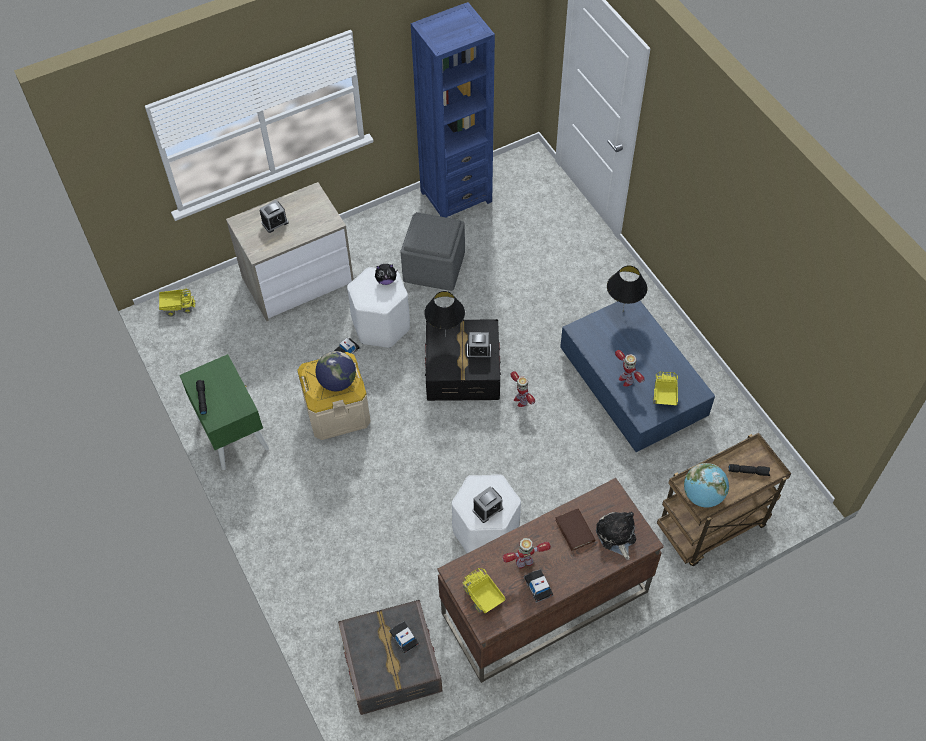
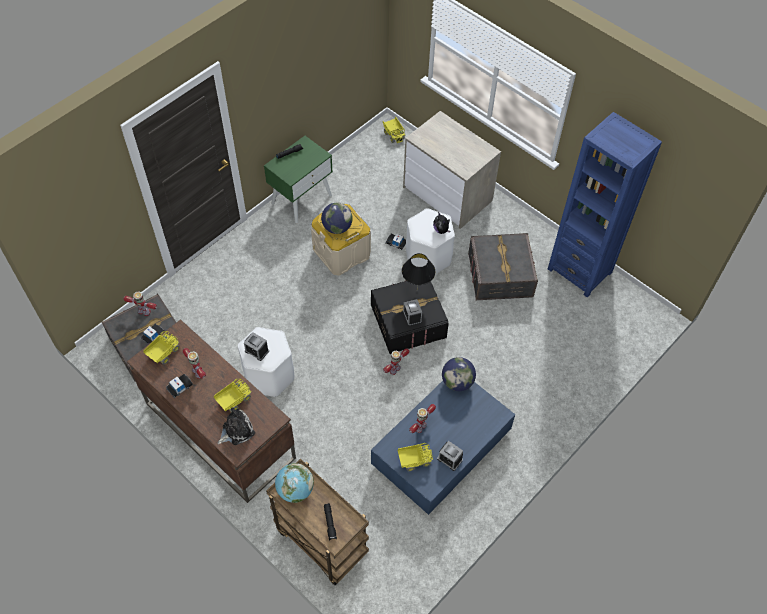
camera: 70 degrees right, 0 degrees up
alarm clock [260,200,289,233] -> alarm clock moved to [437,441,463,471]
grey ottoman [400,212,465,291] -> grey storage box [468,233,538,300]
brown book [555,509,595,551] -> toy truck [214,379,251,412]
black table lamp [607,266,647,310] -> none
none -> toy robot [123,292,157,316]
none -> globe [442,357,476,391]

